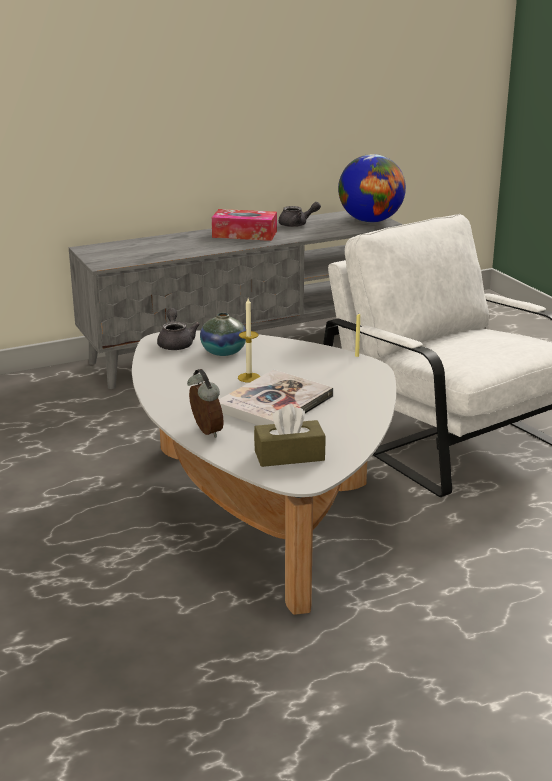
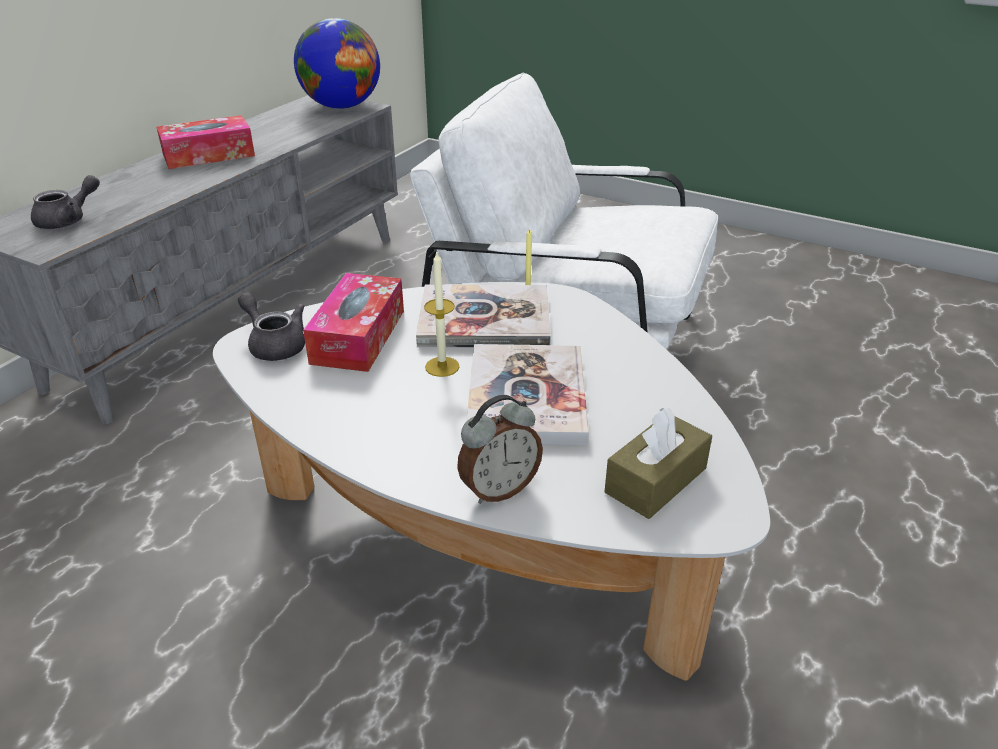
camera: 35 degrees left, 10 degrees up
alarm clock [187,369,224,438] -> alarm clock turned 120 degrees clockwise [457,395,543,504]
vase [200,313,246,356] -> tissue box [303,273,404,372]
grey teapot [279,202,321,227] -> grey teapot moved to [31,175,100,229]
none -> book [416,285,551,348]

